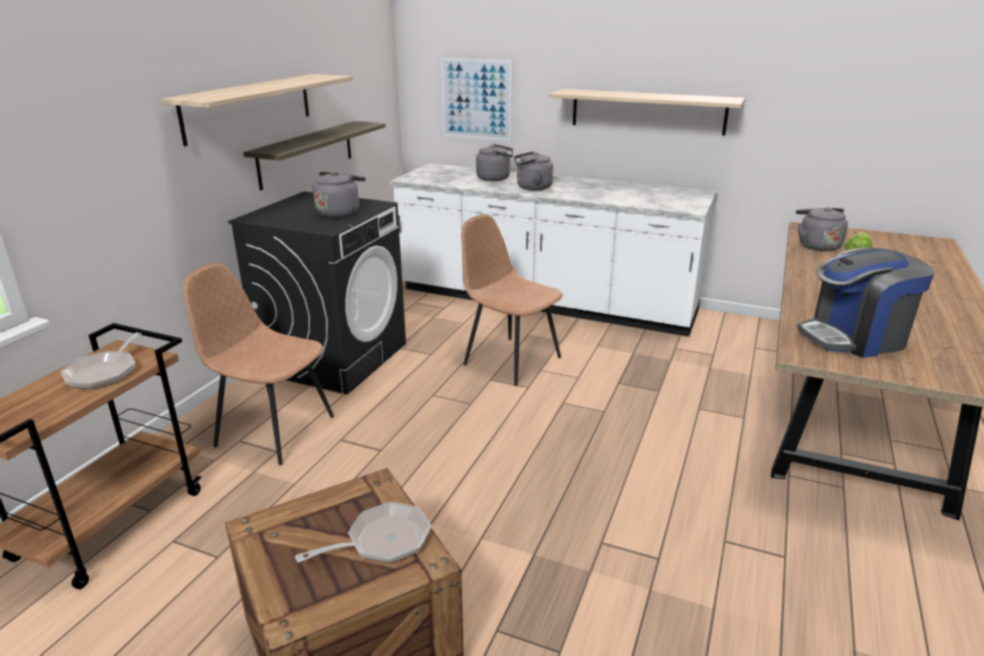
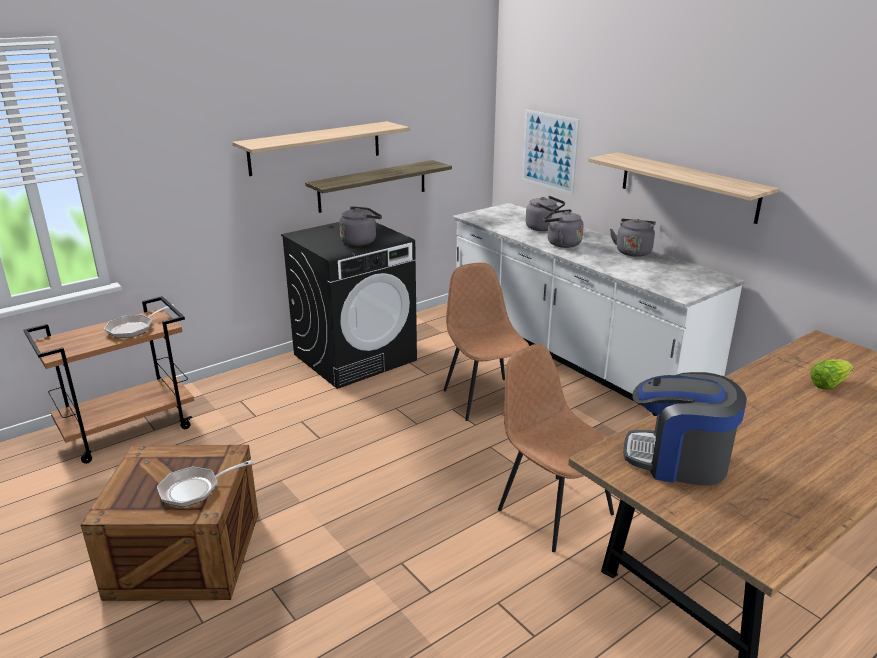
camera: 30 degrees right, 0 degrees up
brown chair [183,263,334,465] -> brown chair moved to [498,344,614,552]
frying pan [295,502,431,564] -> frying pan turned 150 degrees clockwise [157,460,253,507]
grey kettle [796,207,848,251] -> grey kettle moved to [610,219,656,257]

